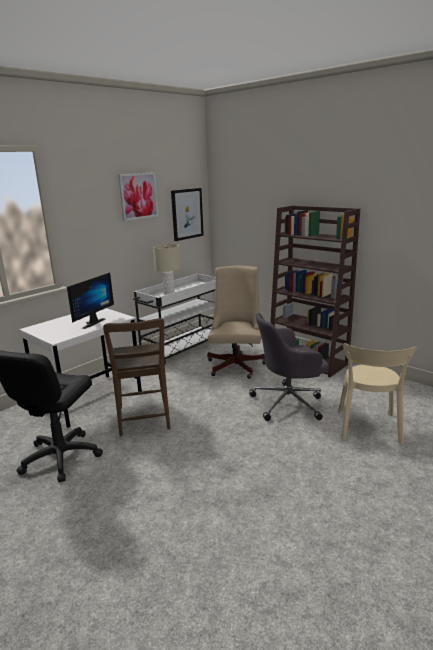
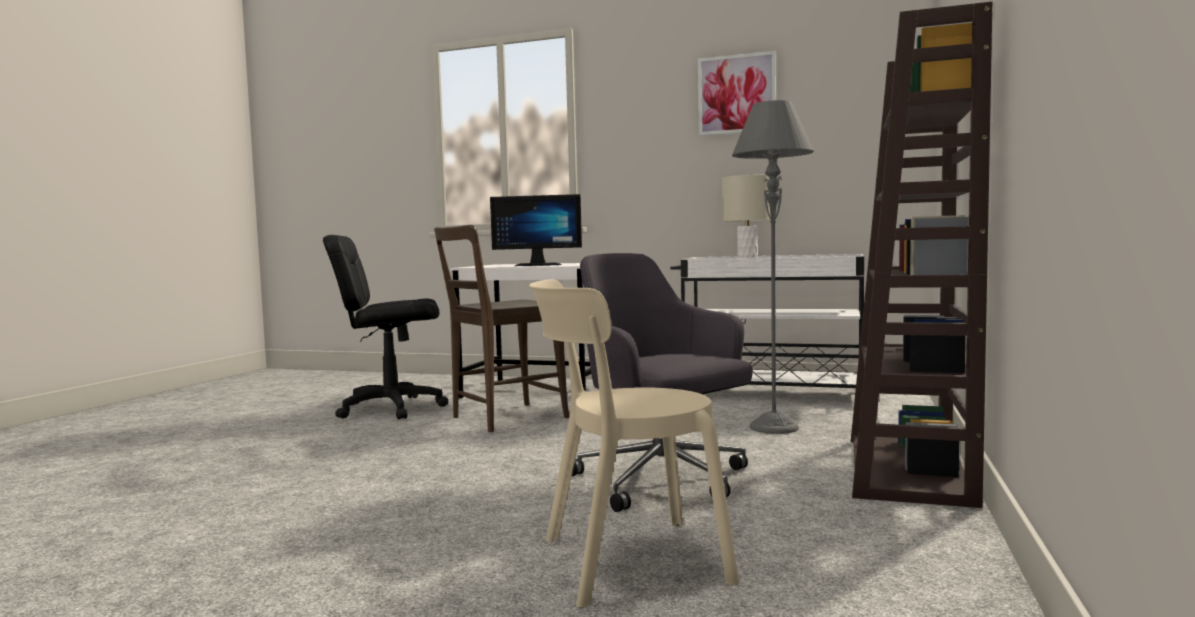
camera: 65 degrees right, 15 degrees down
picture [171,188,204,241] -> none
beige office chair [207,266,265,379] -> grey floor lamp [732,100,814,434]

